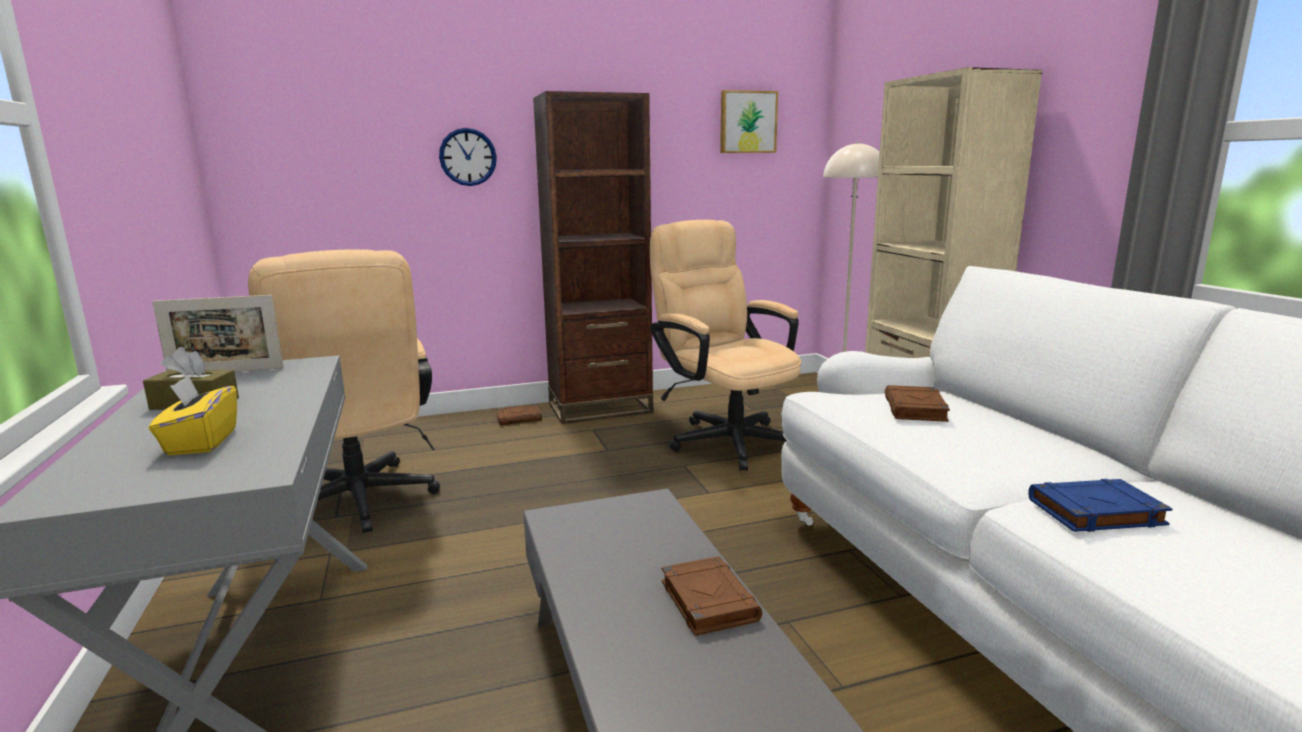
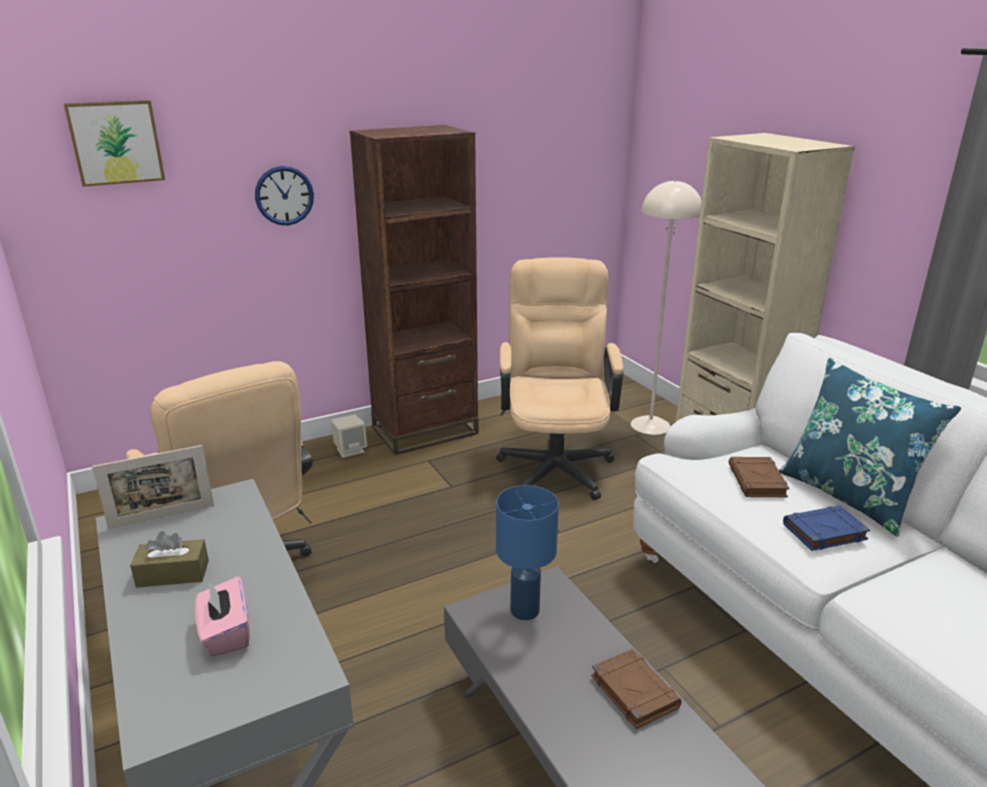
camera: 10 degrees left, 10 degrees up
yellow tissue box [149,375,237,455] -> pink tissue box [195,576,249,657]
brown book [496,405,542,425] -> beige speaker [331,414,367,458]
beige office chair [650,220,802,471] -> beige office chair turned 45 degrees clockwise [496,257,623,500]
picture [720,90,778,153] -> picture moved to [64,100,165,187]
blue book [1028,479,1173,532] -> blue book moved to [783,506,870,551]
none -> blue table lamp [496,485,559,620]
none -> blue pillow [779,358,961,537]

